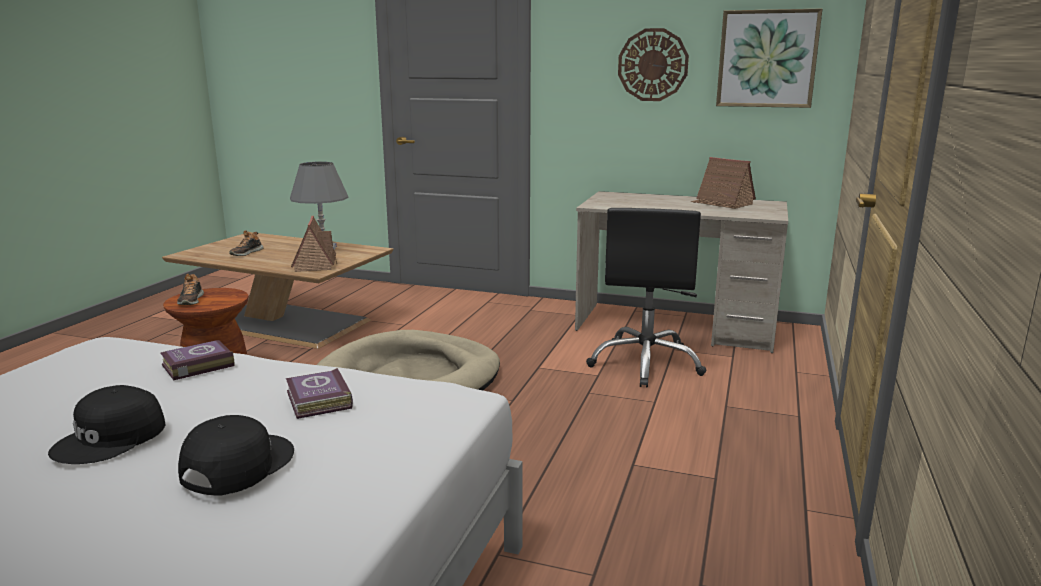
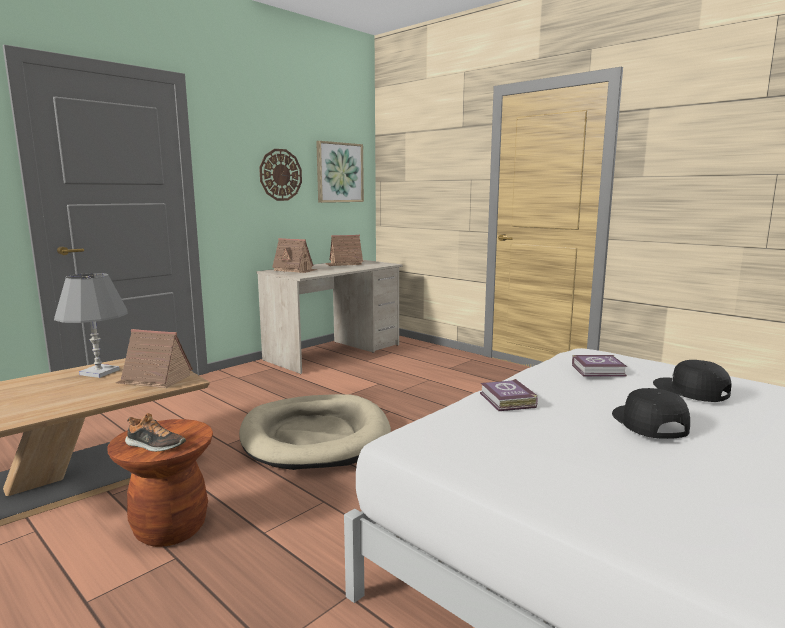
camera: 65 degrees left, 5 degrees down
black cap [48,385,165,464] -> black cap turned 150 degrees counterclockwise [612,388,690,439]
shoe [229,230,264,256] -> none
black office chair [586,208,706,388] -> none
none -> toy house [272,238,318,273]

